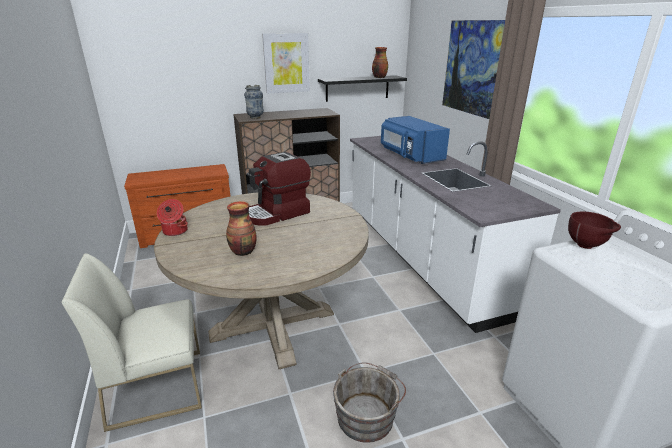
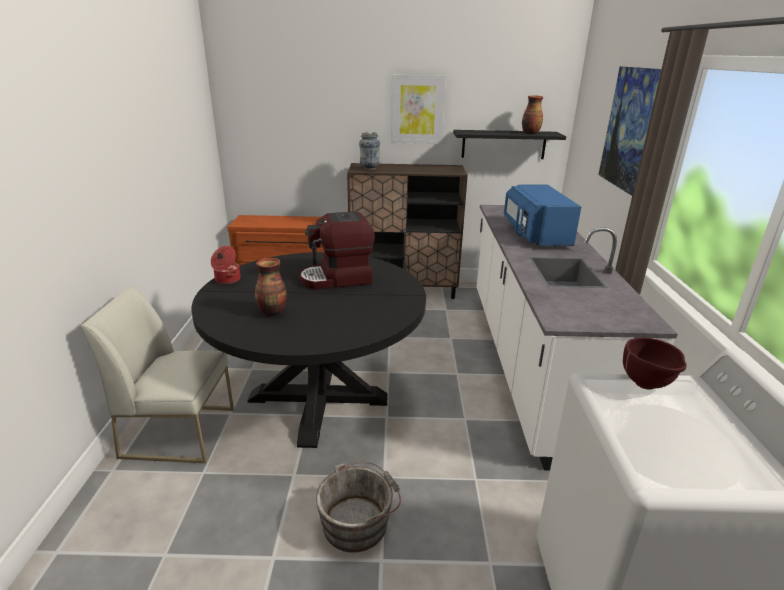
camera: 20 degrees right, 0 degrees up
beige dining table [154,192,369,369] -> black dining table [191,252,426,448]

